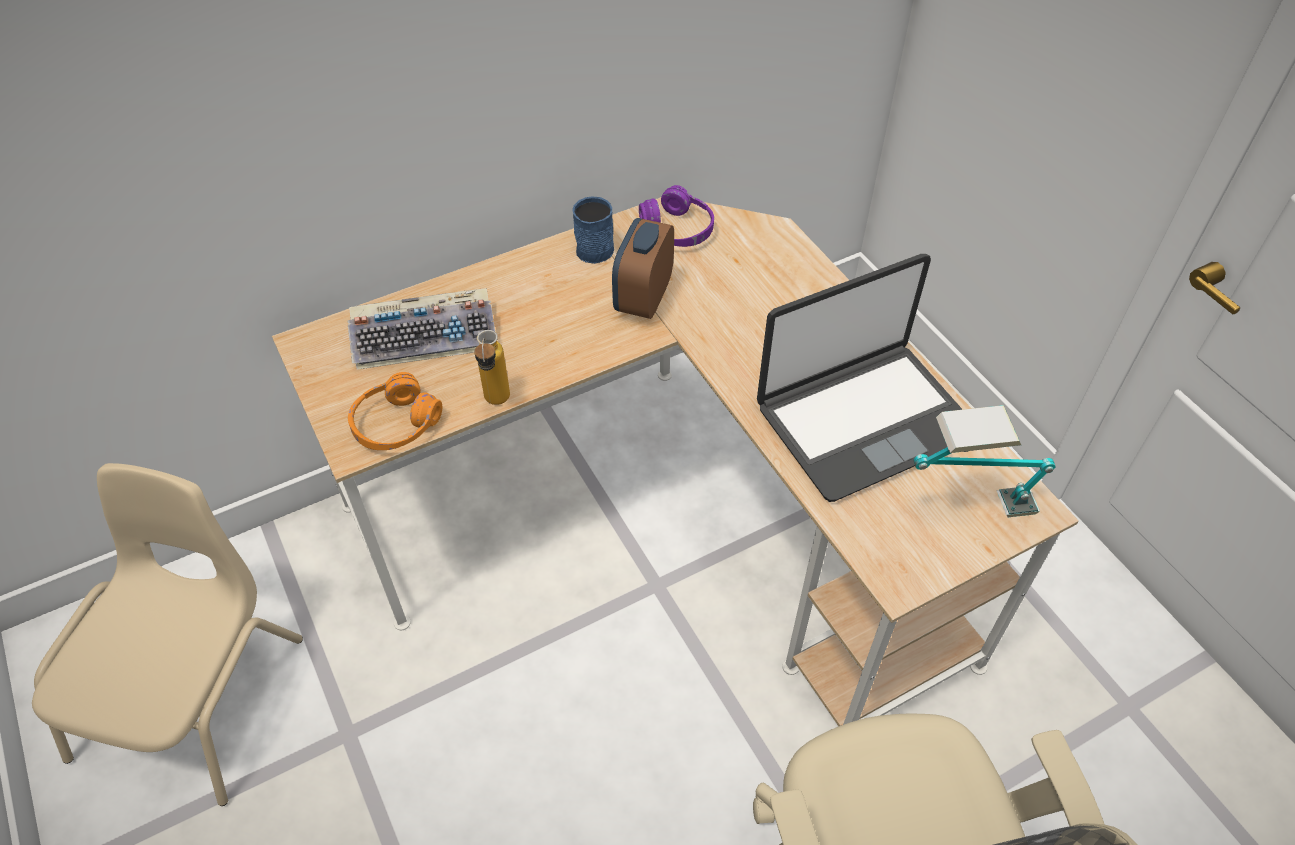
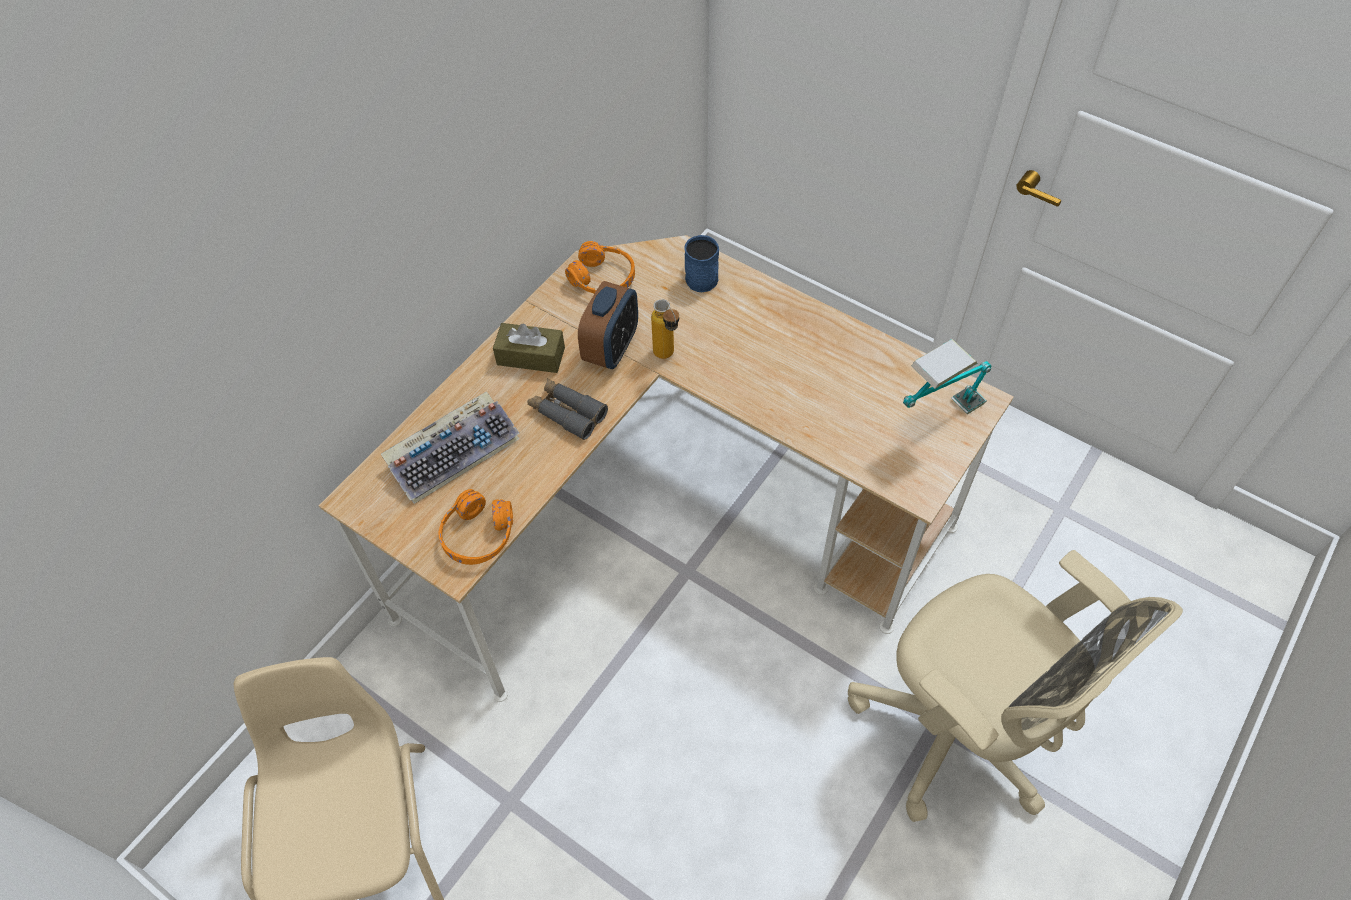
camera: 25 degrees left, 5 degrees up
bottle [474,330,510,405] -> bottle moved to [651,299,679,359]
blue mug [572,197,614,264] -> blue mug moved to [684,235,719,292]
alarm clock [612,218,674,319] -> alarm clock turned 150 degrees counterclockwise [578,281,638,369]
purple headphones [639,185,714,247] -> orange headphones [565,241,635,293]
laptop [757,254,963,502] -> none
none -> brown tissue box [493,323,565,373]
none -> grey binoculars [527,379,608,440]

